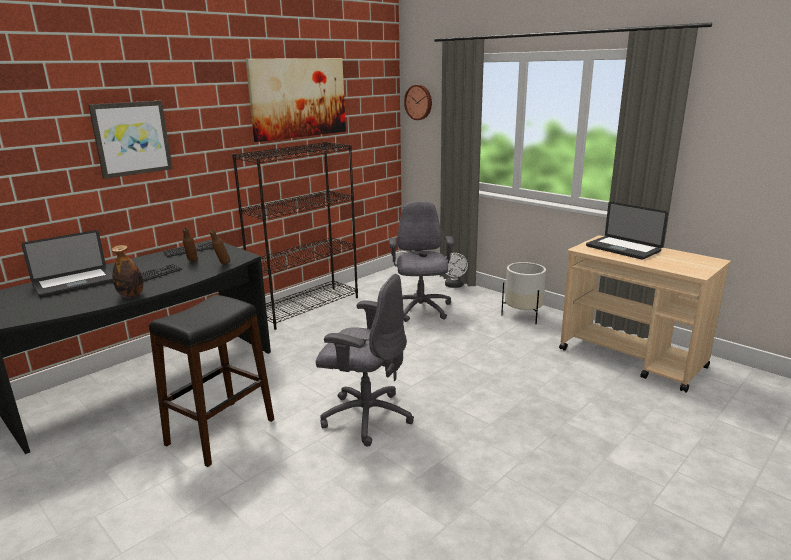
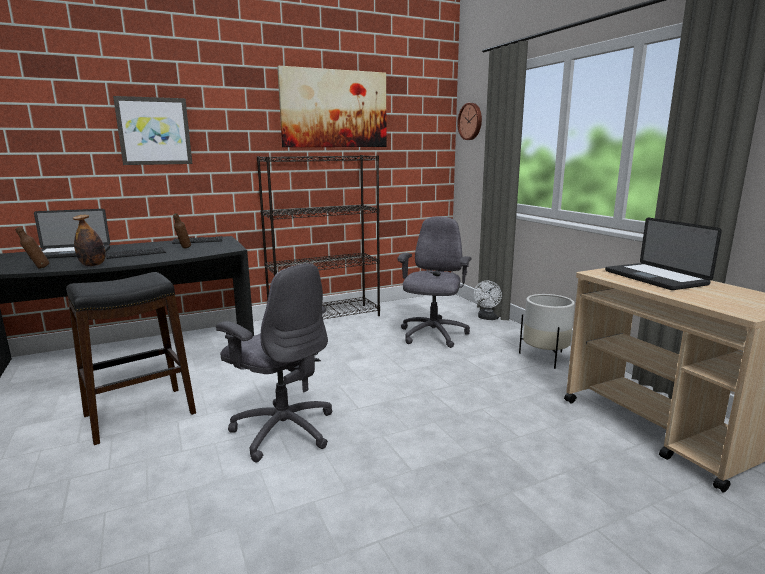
camera: 20 degrees right, 5 degrees down
brown bottle [210,230,230,265] -> brown bottle moved to [15,227,49,269]

